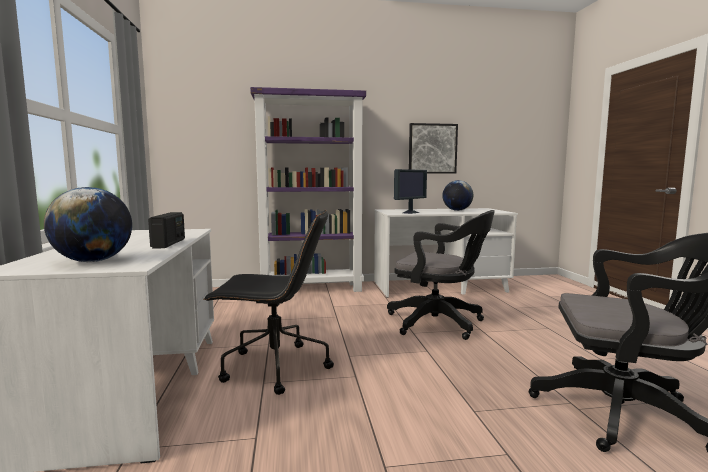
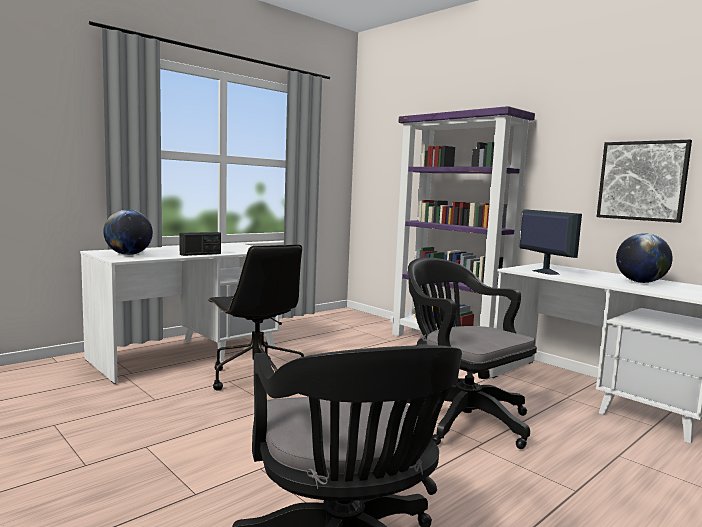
camera: 55 degrees right, 0 degrees up
black office chair [387,210,495,340] -> black office chair turned 150 degrees clockwise [407,257,537,449]
monitor [394,169,427,214] -> monitor turned 120 degrees counterclockwise [520,209,582,275]

